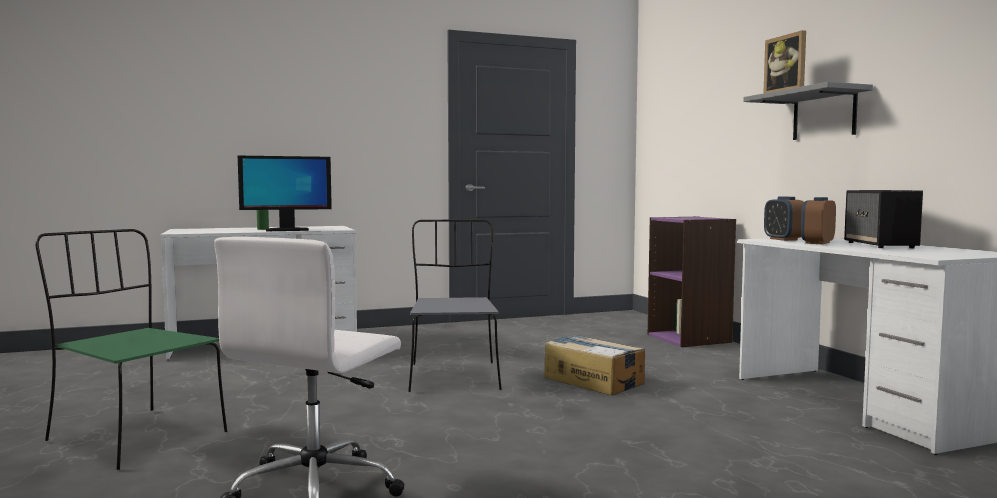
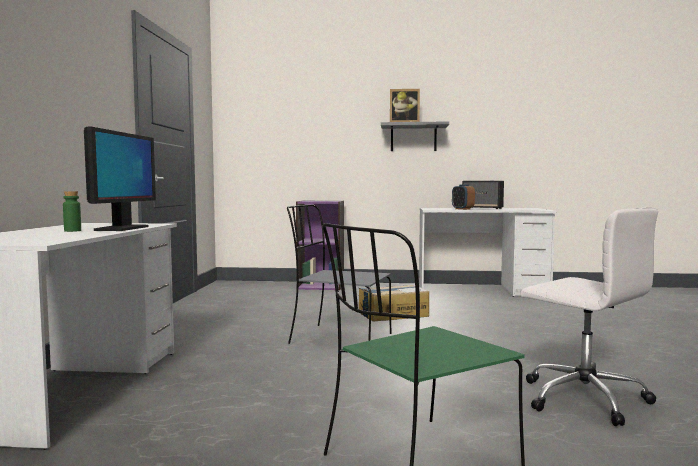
camera: 65 degrees left, 0 degrees up
alarm clock [764,197,804,241] -> none

